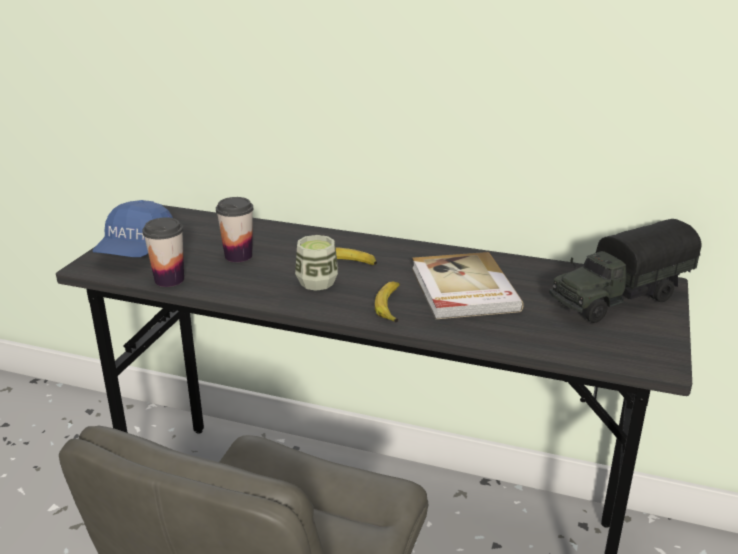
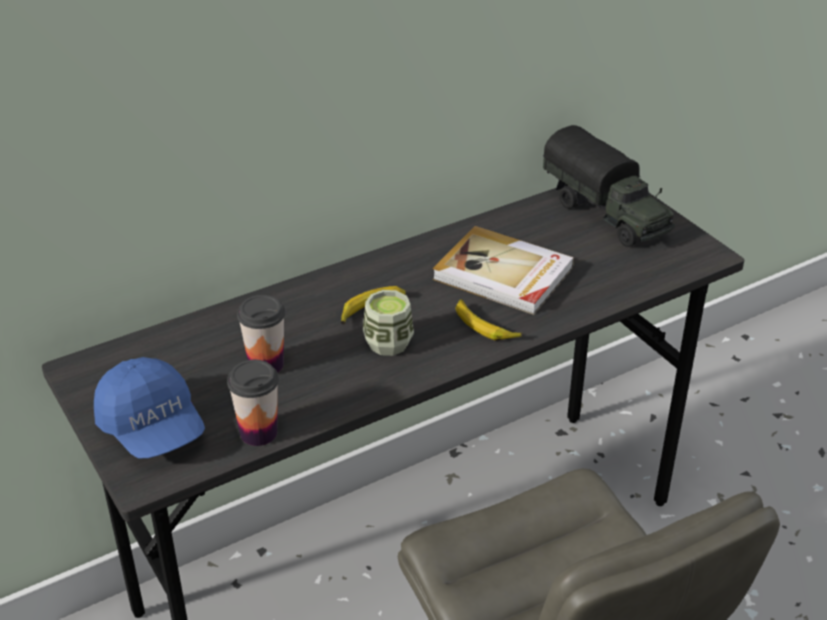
camera: 50 degrees left, 10 degrees up
toy truck [549,219,701,323] -> toy truck turned 45 degrees counterclockwise [543,125,675,247]

